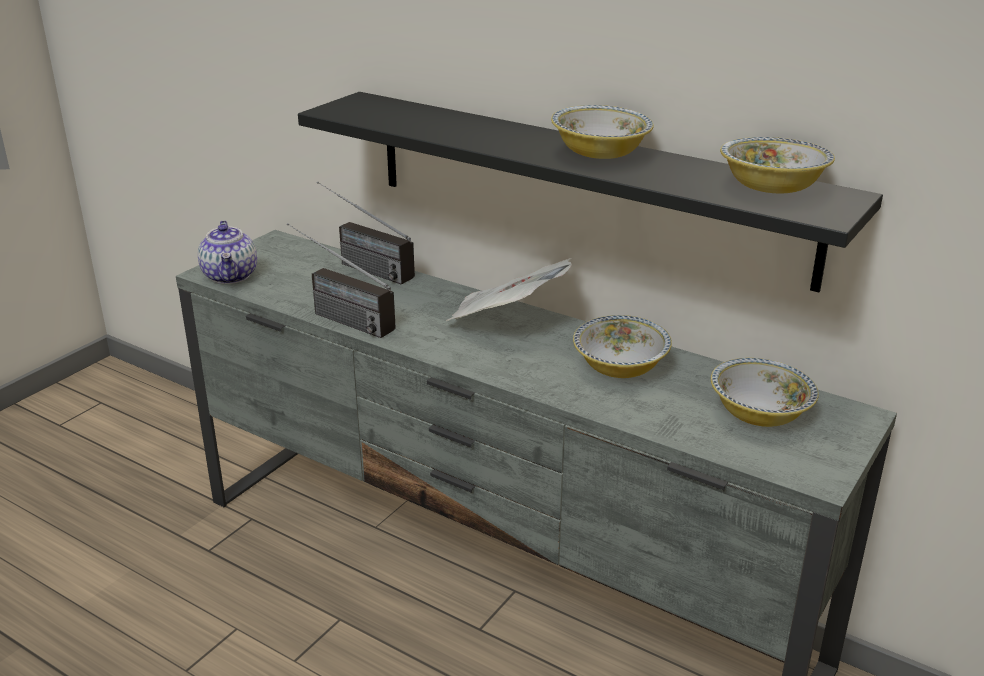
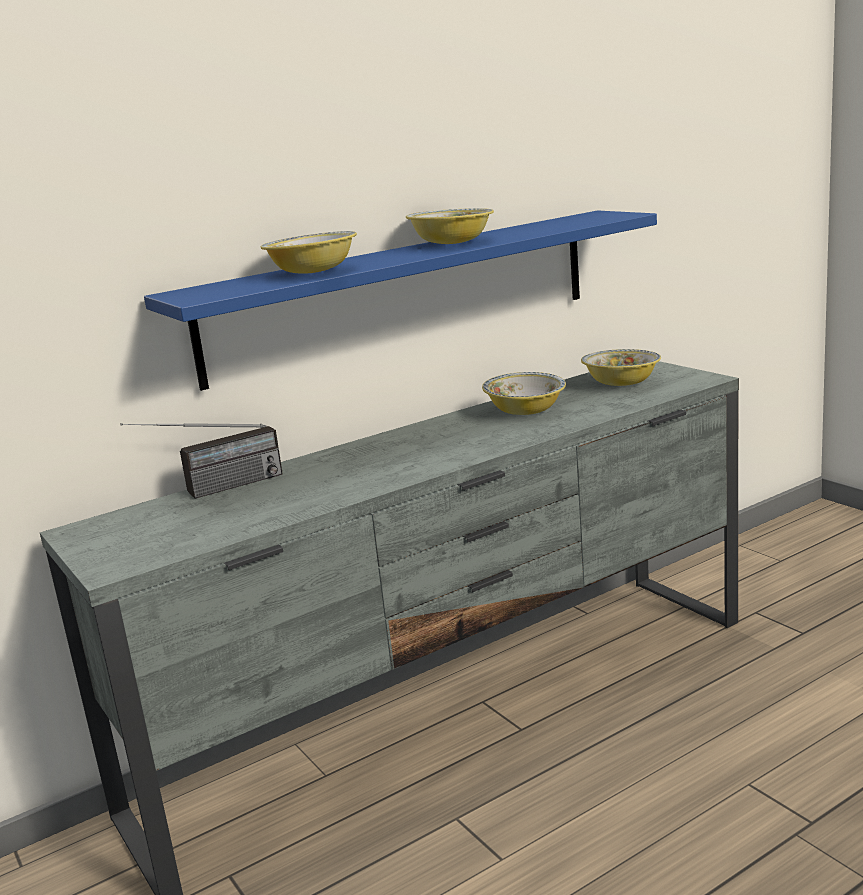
camera: 65 degrees left, 10 degrees down
teapot [198,220,257,284] -> none
radio [287,223,396,338] -> none
black shelf [298,92,883,292] -> blue shelf [144,210,657,391]
newspaper [446,258,572,321] -> none
bowl [720,137,835,193] -> bowl moved to [261,231,357,274]

